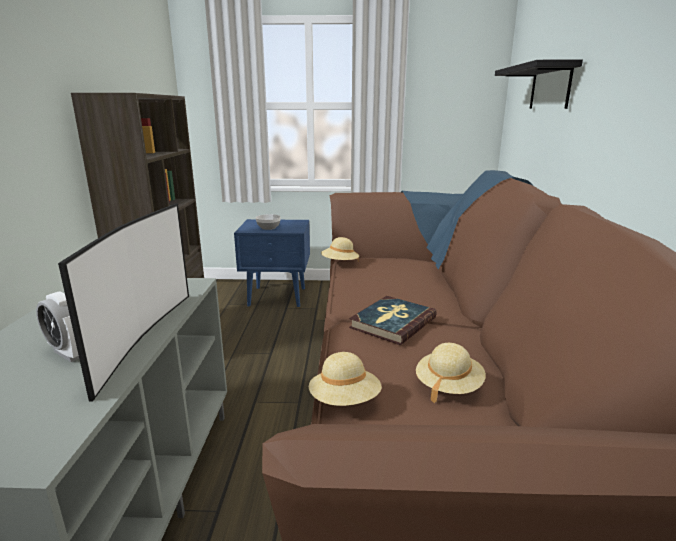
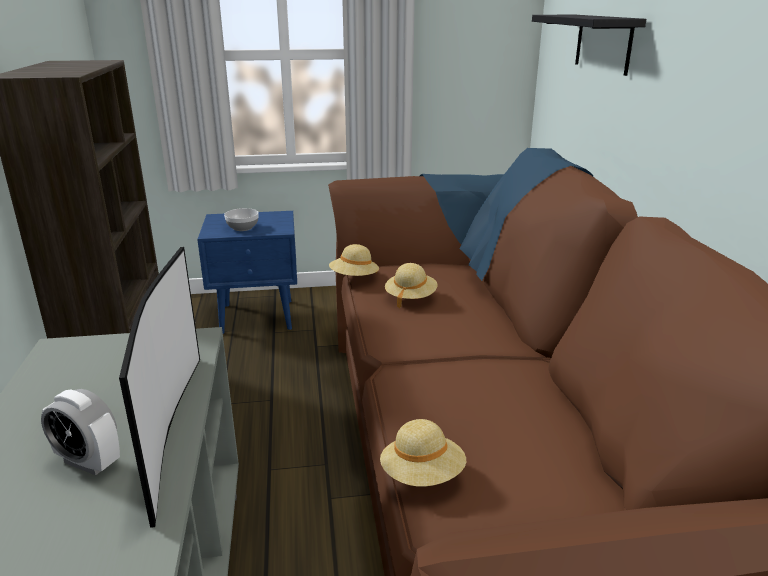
camera: 10 degrees left, 5 degrees up
book [349,296,437,345] -> none
beige hat [416,343,486,403] -> beige hat moved to [385,263,438,308]

